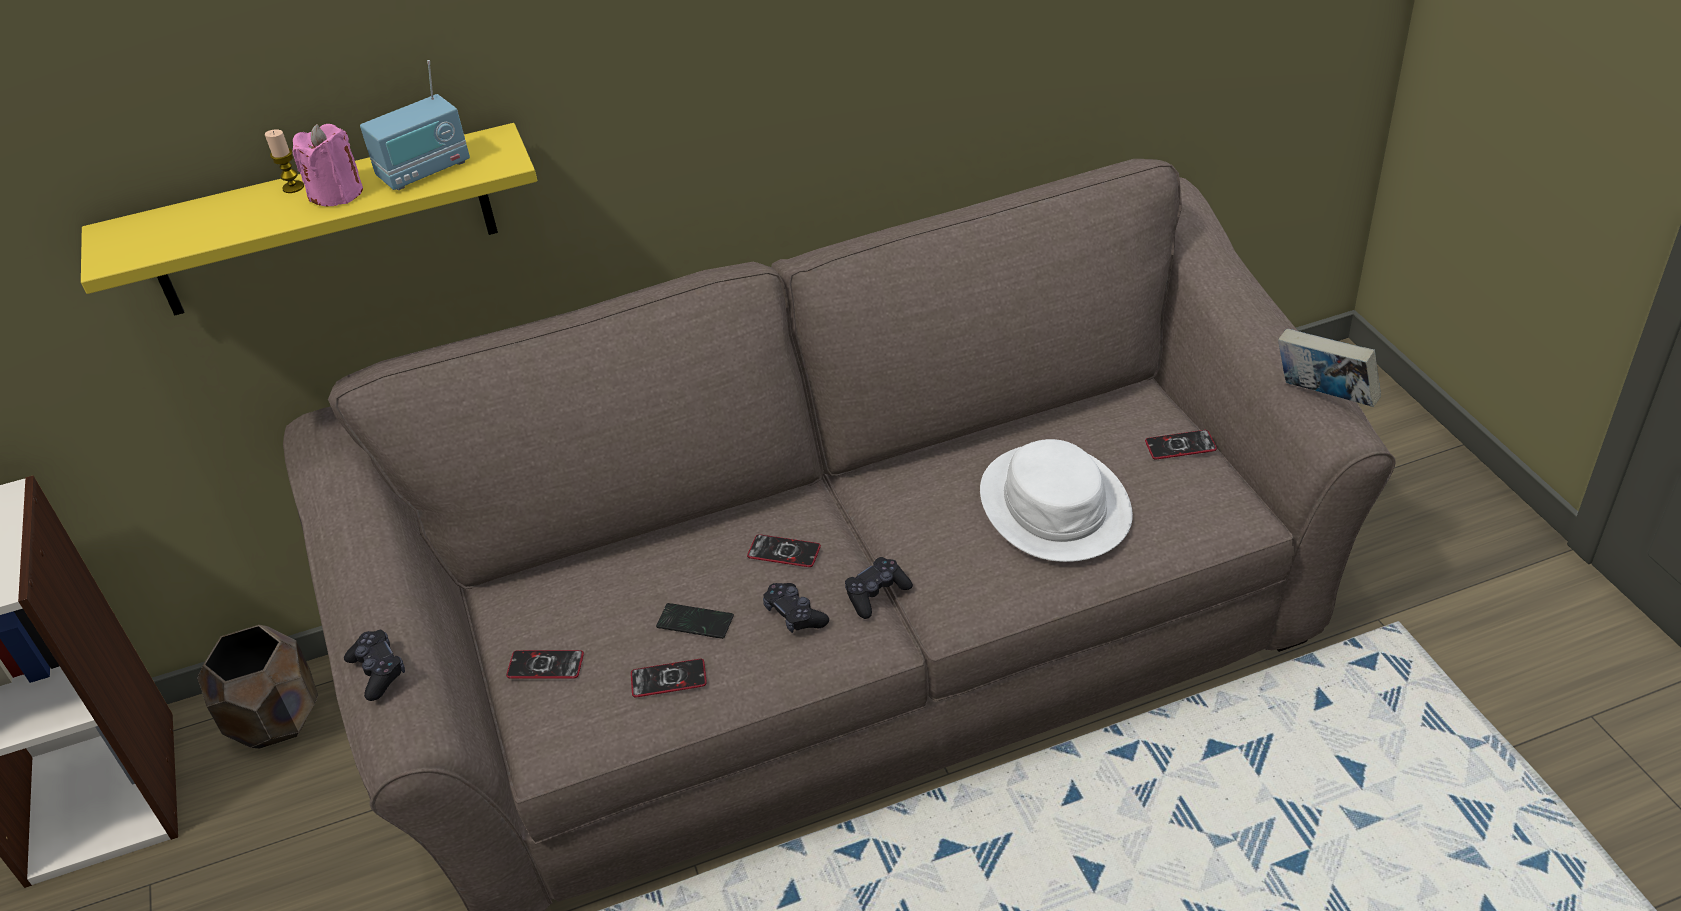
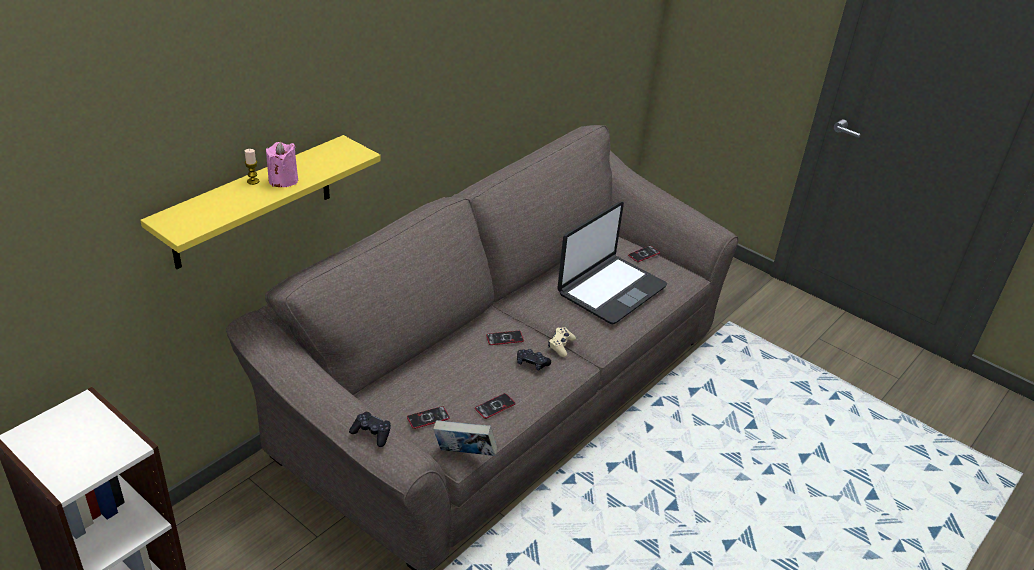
camera: 35 degrees left, 5 degrees down
brown planter [197,625,318,749] -> none
radio [360,60,470,190] -> none
phone [656,603,734,639] -> none
black game controller [845,557,913,619] -> beige game controller [548,327,576,357]
white hat [980,439,1133,562] -> laptop [557,201,667,324]
book [1278,329,1381,407] -> book moved to [433,420,497,456]

